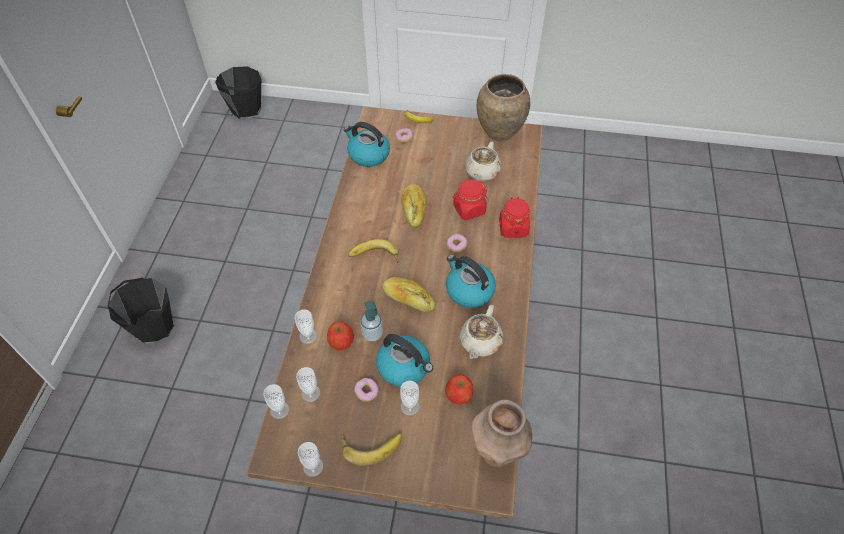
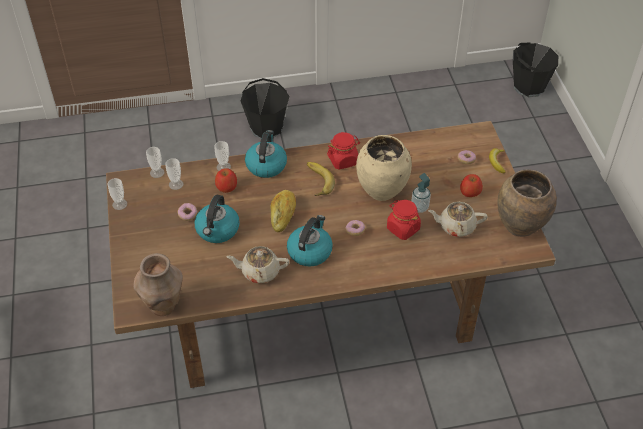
camera: 70 degrees right, 5 degrees down
banana [341,433,402,466] -> none
kettle [343,122,390,167] -> kettle moved to [245,130,287,178]
soap dispenser [360,301,383,342] -> soap dispenser moved to [412,173,431,213]
cup [400,381,420,415] -> none
bread [401,184,427,228] -> beige vase [356,135,412,201]
apple [445,374,473,404] -> apple moved to [460,174,483,197]
red jar [499,197,530,238] -> red jar moved to [327,132,360,170]

